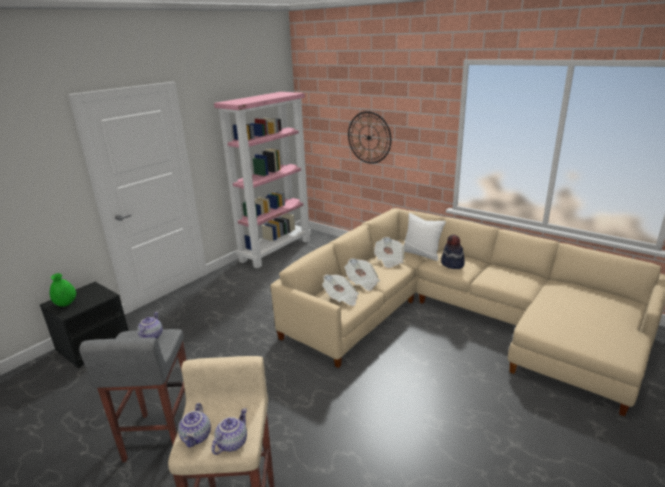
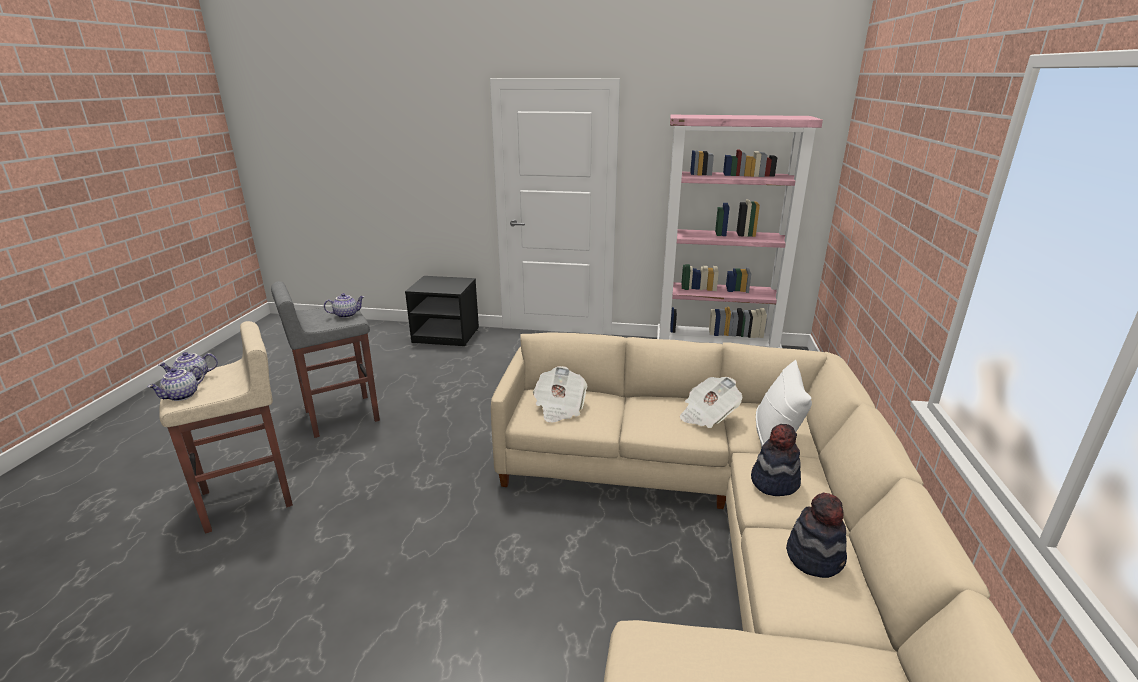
camera: 60 degrees right, 0 degrees up
green vase [50,273,76,307] -> none
teapot [211,408,247,455] -> teapot turned 120 degrees clockwise [148,365,205,401]
newspaper [345,258,380,291] -> none
wall clock [348,111,391,164] -> none
none -> hat [786,492,847,578]

